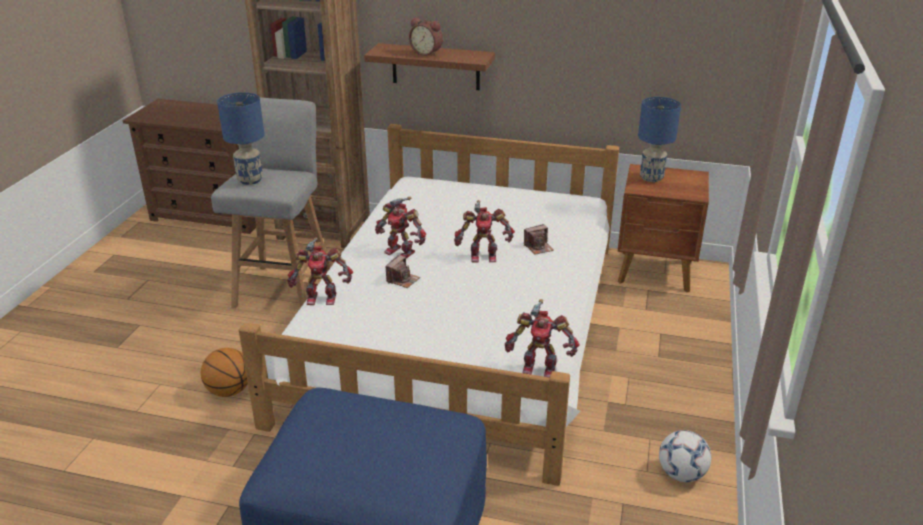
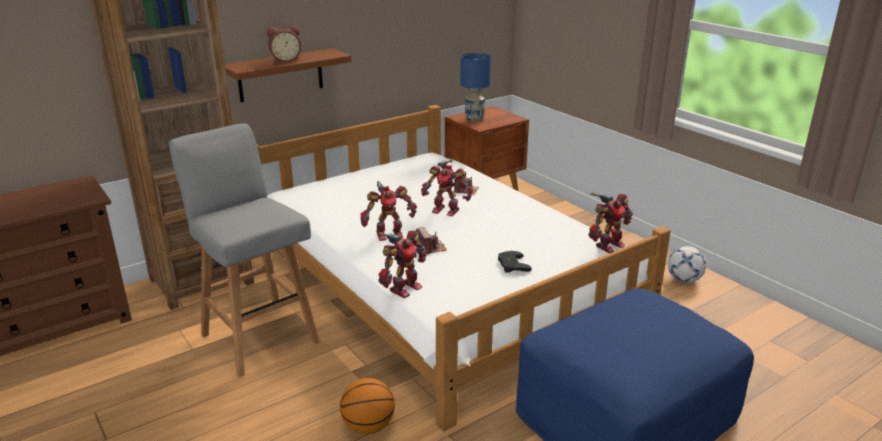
camera: 50 degrees left, 5 degrees down
blue table lamp [217,92,264,185] -> none
toy robot [454,200,515,263] -> toy robot turned 75 degrees clockwise [421,160,473,216]
none -> black game controller [498,251,532,273]

